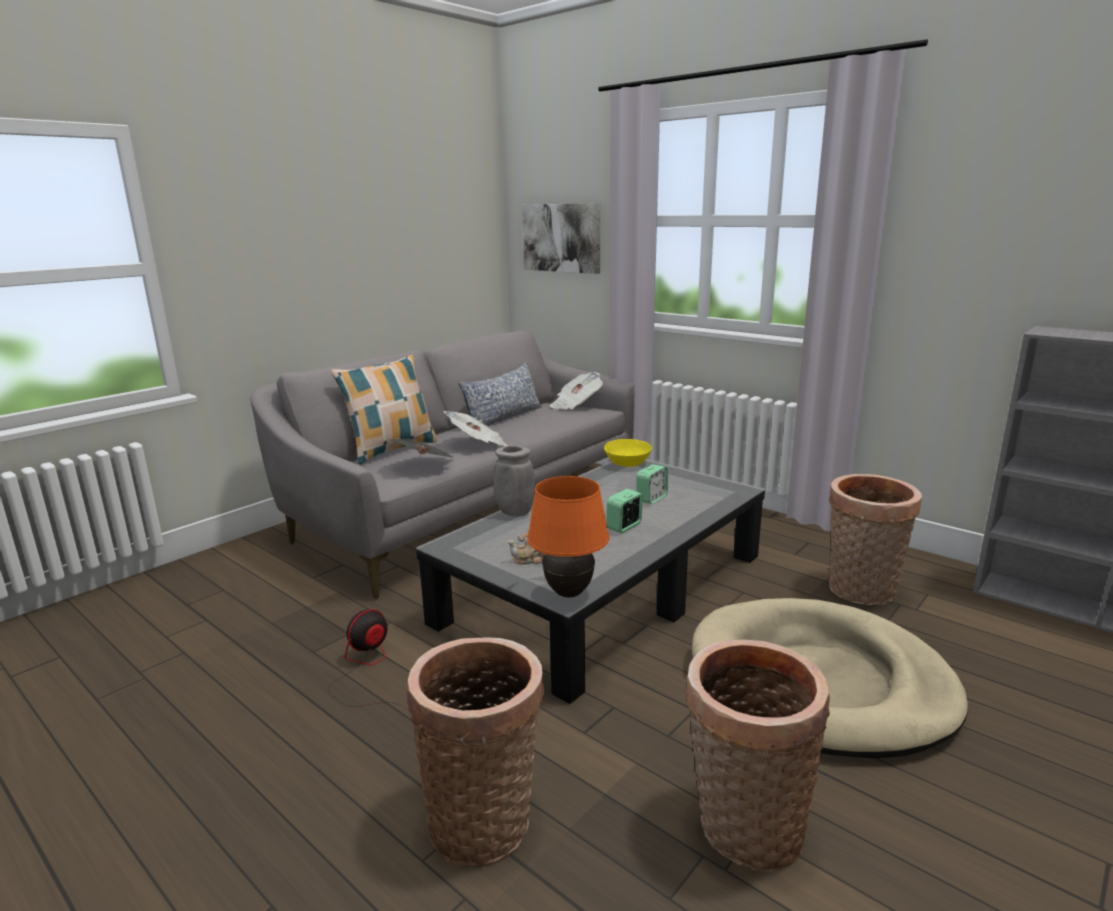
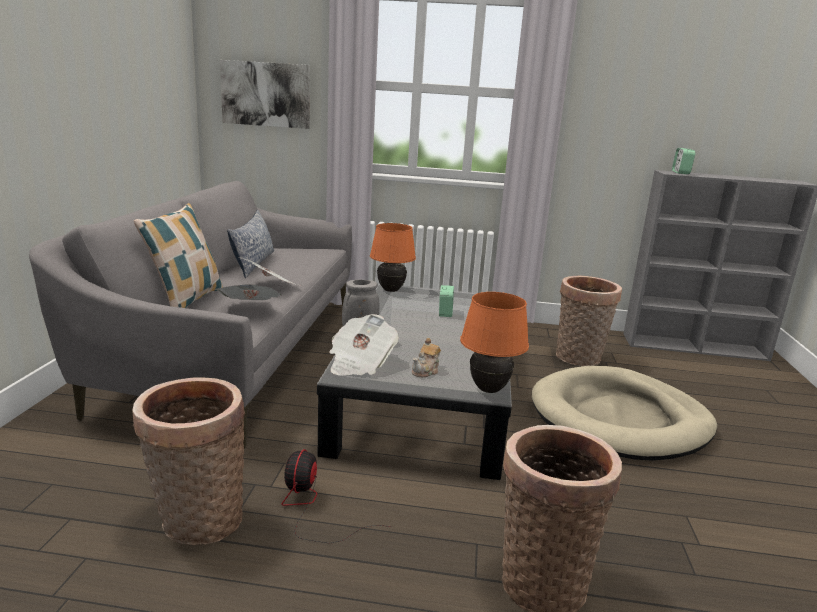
camera: 35 degrees left, 0 degrees up
newspaper [550,372,603,409] -> newspaper moved to [330,314,399,376]
yellow bowl [604,439,652,467] -> orange table lamp [370,223,416,292]
alarm clock [606,489,643,533] -> alarm clock moved to [672,148,696,174]
basket [685,639,830,872] -> basket moved to [132,377,245,545]

